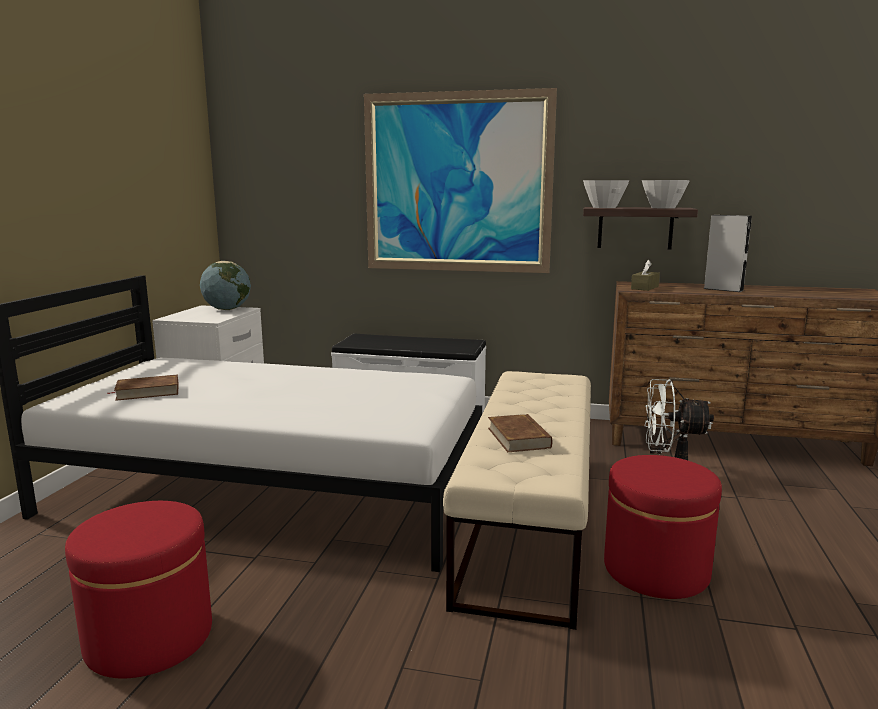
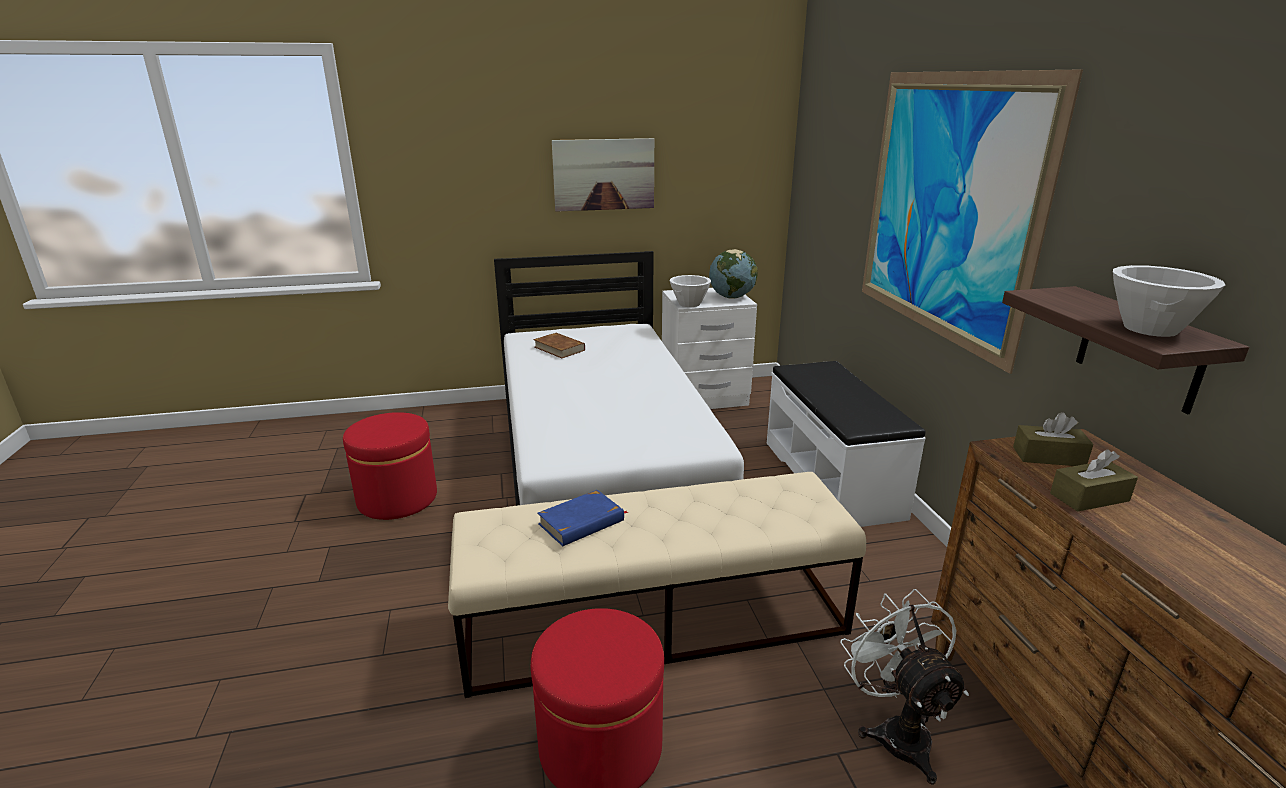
camera: 65 degrees right, 10 degrees up
brown book [488,414,552,452] -> blue book [538,490,628,546]
white bowl [583,180,629,208] -> white bowl moved to [670,275,711,307]
grey speaker [704,215,752,292] -> none
none -> picture [552,138,654,212]
none -> brown tissue box [1050,449,1138,512]

